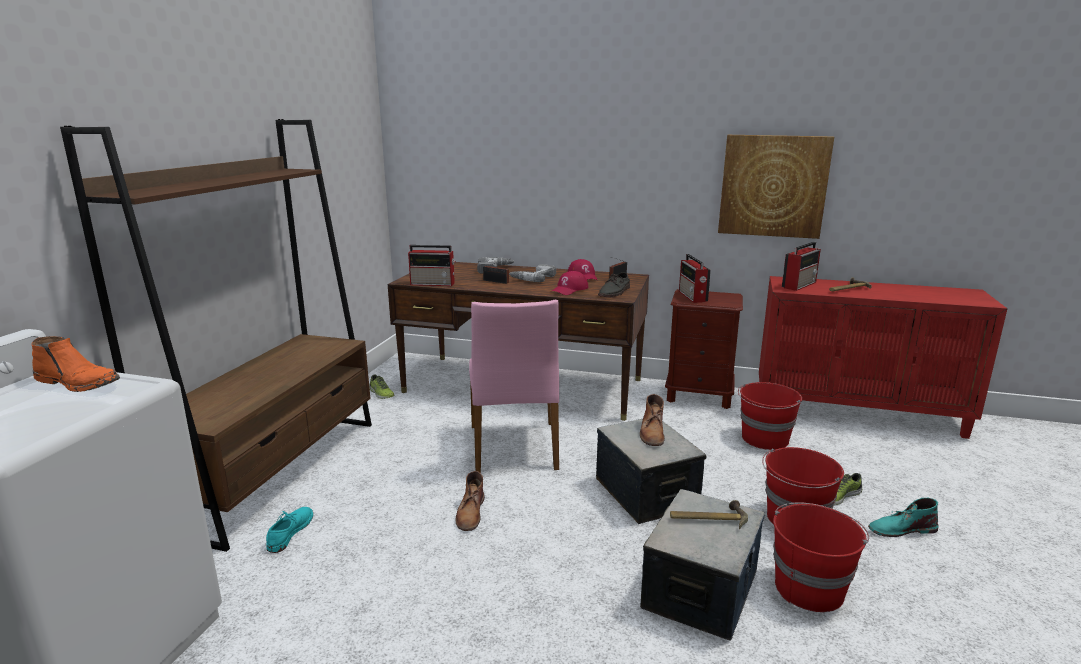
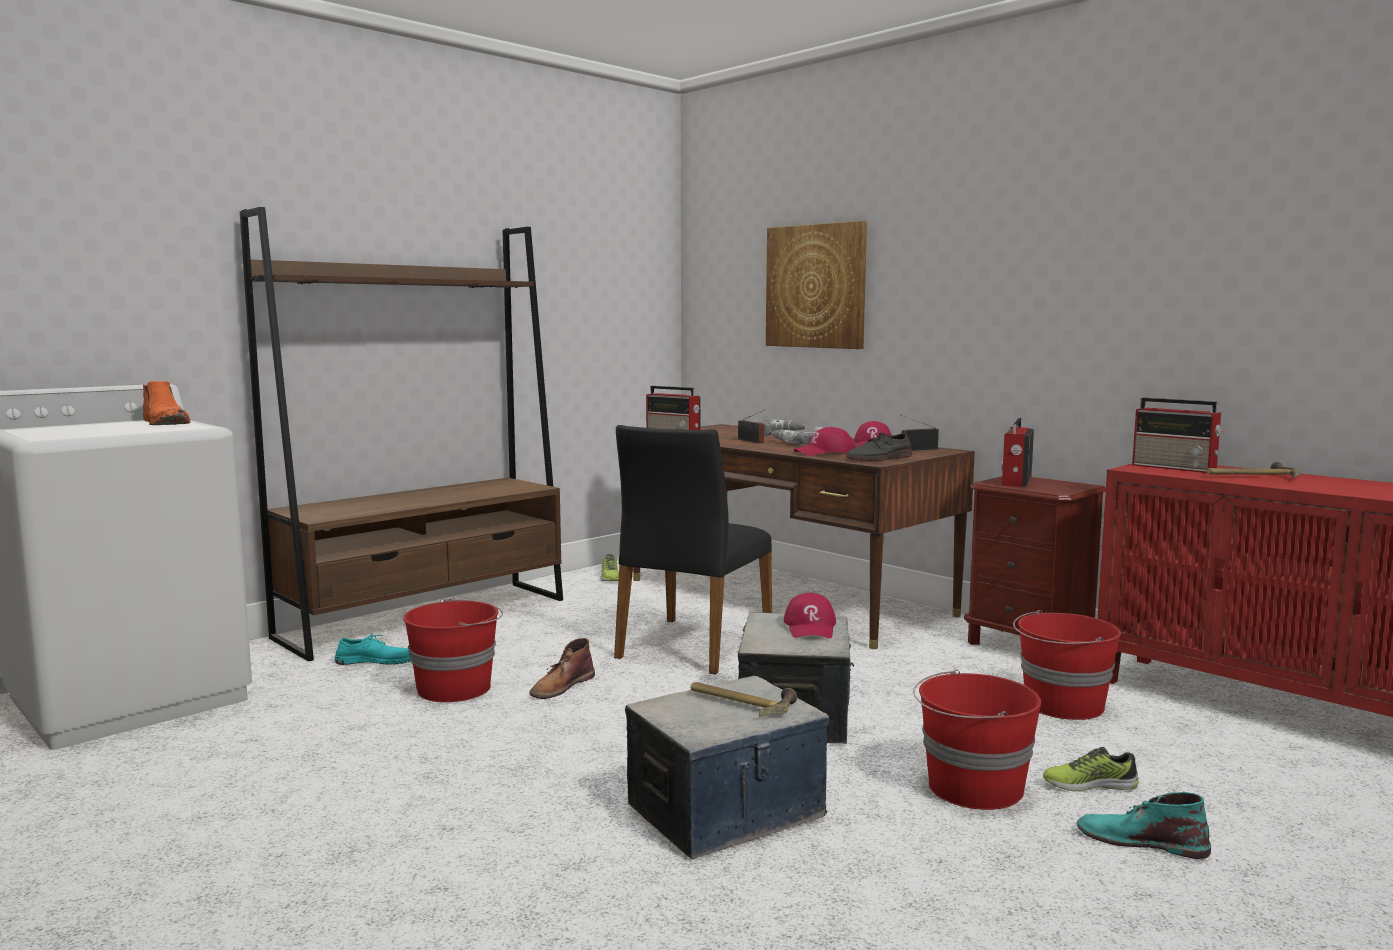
camera: 30 degrees right, 10 degrees down
turquoise shoe [266,507,313,553] -> turquoise shoe turned 45 degrees clockwise [334,634,411,665]
pink chair [469,300,559,473] -> black chair [614,425,772,675]
brown boot [640,394,665,446] -> red cap [784,593,836,638]
picture [718,135,834,239] -> picture moved to [766,221,867,349]
red bucket [773,502,869,612] -> red bucket moved to [403,599,503,702]
radio [782,242,821,291] -> radio turned 60 degrees clockwise [1132,398,1223,473]

